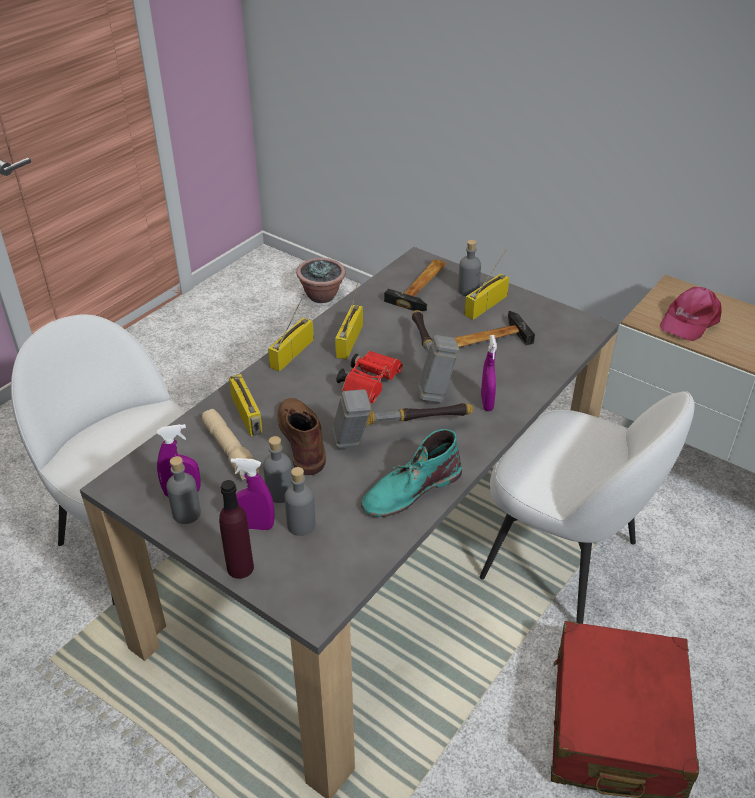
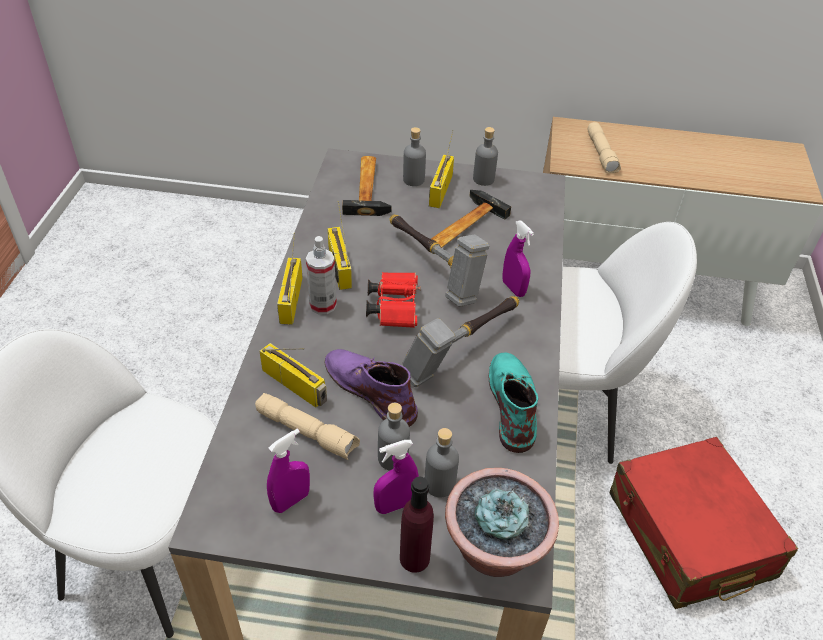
camera: 30 degrees left, 5 degrees up
grey bottle [166,456,201,524] -> grey bottle moved to [473,127,498,186]
brown boot [277,398,326,475] -> purple boot [325,349,418,427]
potted plant [296,258,346,303] -> potted plant moved to [445,468,559,577]
turquoise boot [361,429,462,517] -> turquoise boot turned 150 degrees clockwise [489,353,538,453]
pink cap [660,287,722,341] -> beige flashlight [588,122,621,173]
none -> spray bottle [306,236,337,314]

